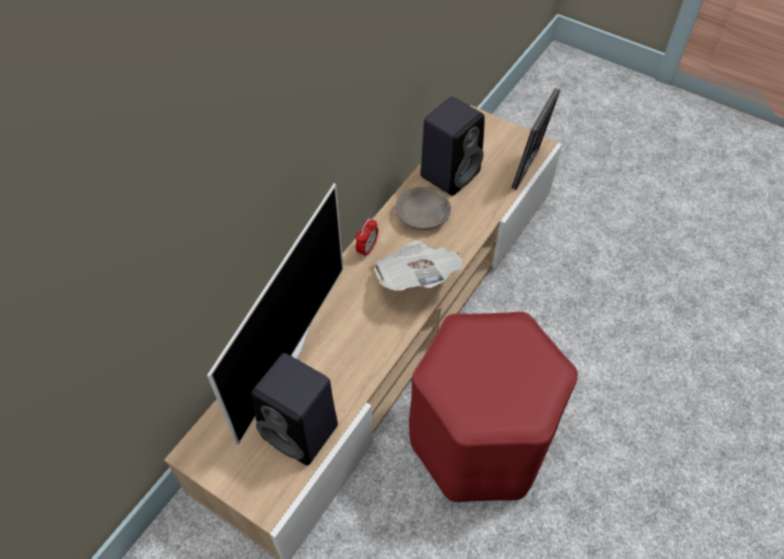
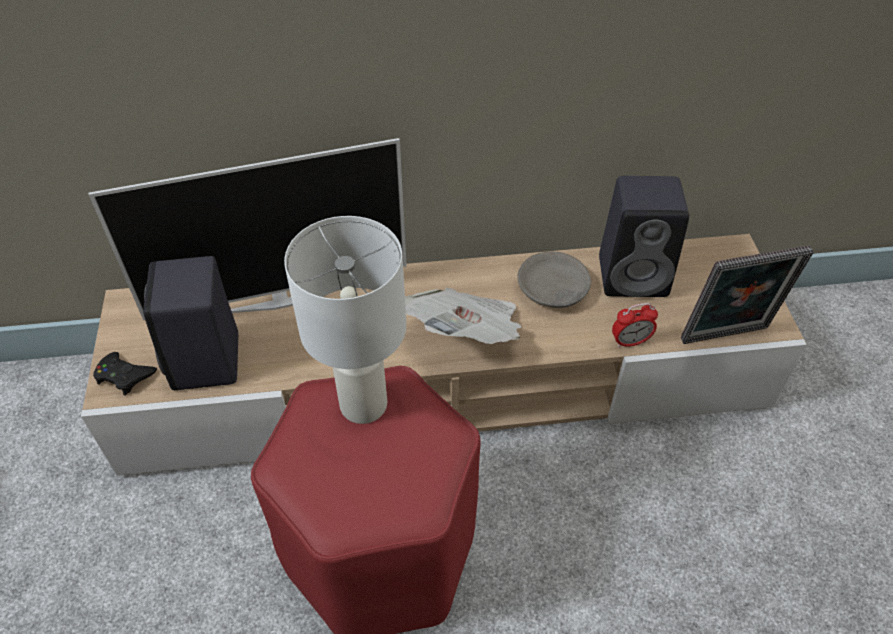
camera: 50 degrees right, 5 degrees down
alarm clock [356,218,378,258] -> alarm clock moved to [612,303,658,348]
none -> black game controller [93,352,157,396]
none -> white table lamp [284,216,406,424]

